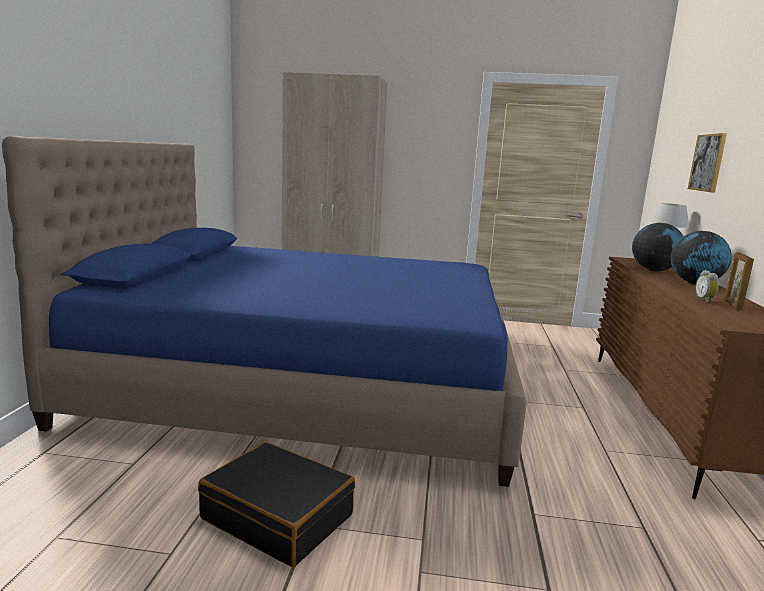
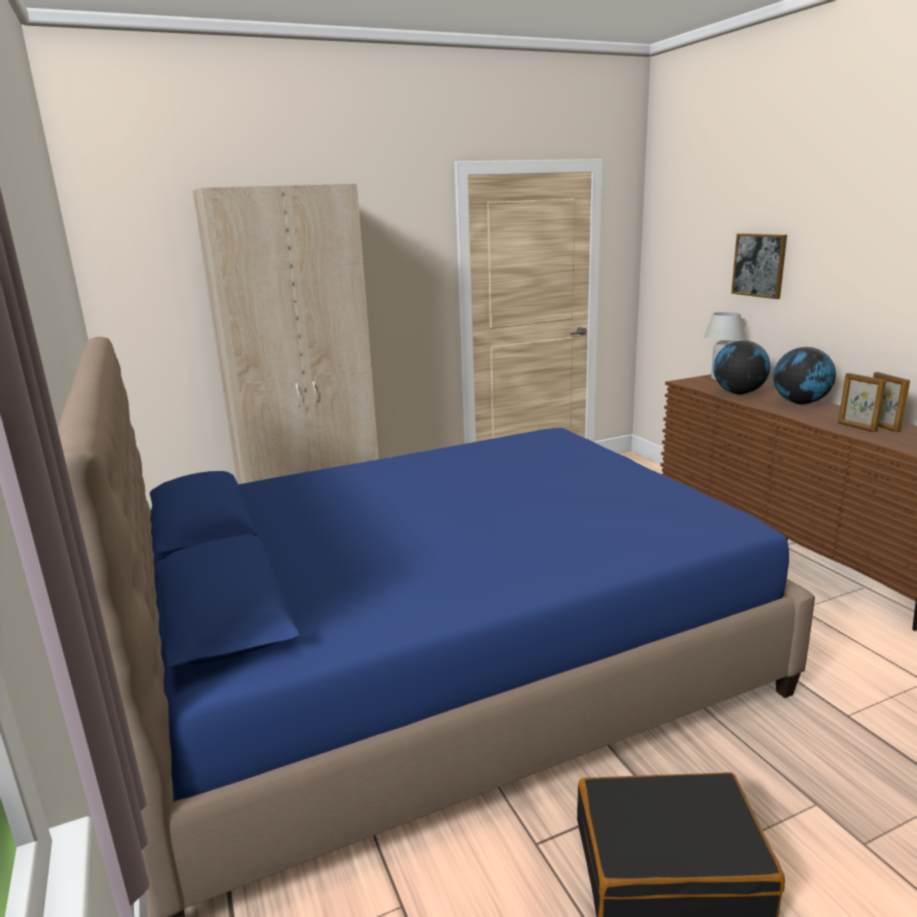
camera: 30 degrees left, 5 degrees up
alarm clock [696,270,719,303] -> picture frame [838,373,886,432]

